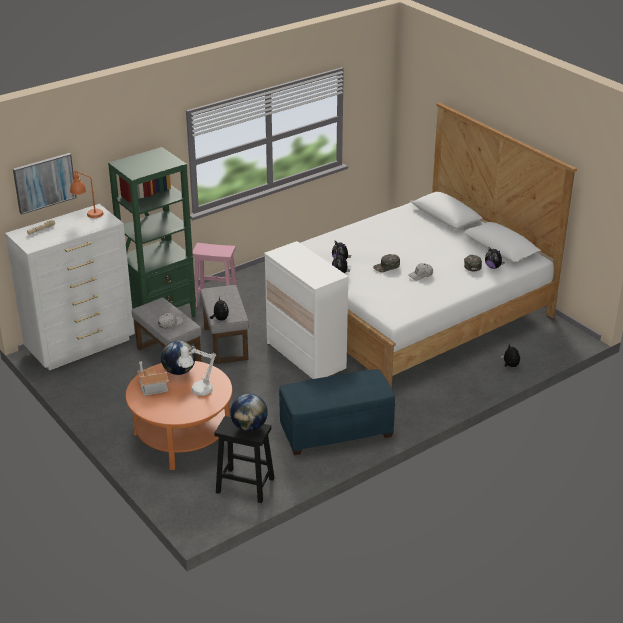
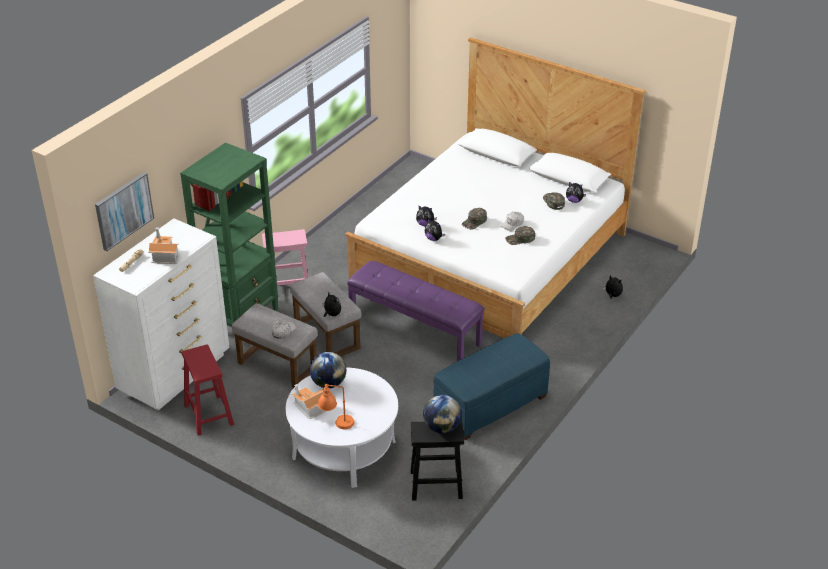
camera: 20 degrees left, 5 degrees up
orange table lamp [70,170,103,218] -> orange table lamp moved to [318,384,355,429]
orange coffee table [126,361,232,470] -> white coffee table [286,368,398,488]
white table lamp [177,346,216,396] -> none
white dresser [264,241,349,379] -> purple bench [347,261,485,361]
none -> toy house [148,227,180,264]
none -> red stool [182,344,234,436]
none -> green cap [505,226,535,245]

